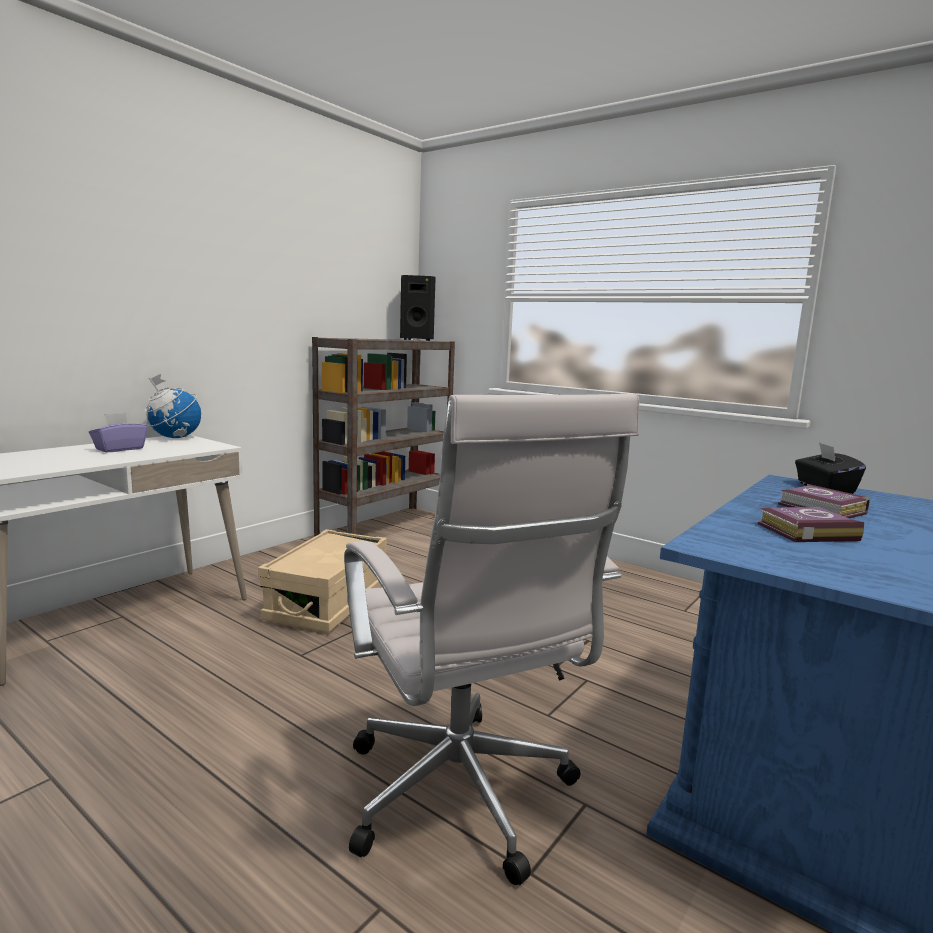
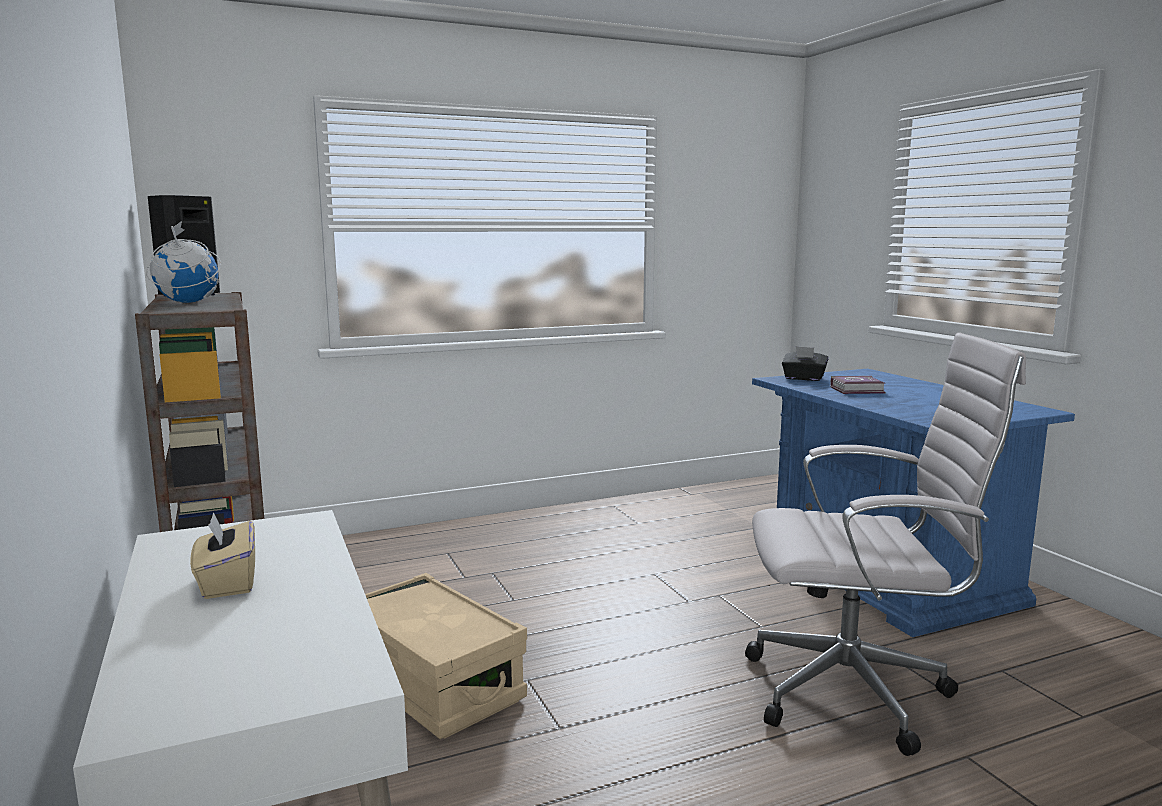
camera: 60 degrees left, 0 degrees up
purple tissue box [89,413,148,452] -> beige tissue box [190,512,255,599]
globe [145,374,201,438] -> globe moved to [146,221,221,303]
book [758,507,864,542] -> none

